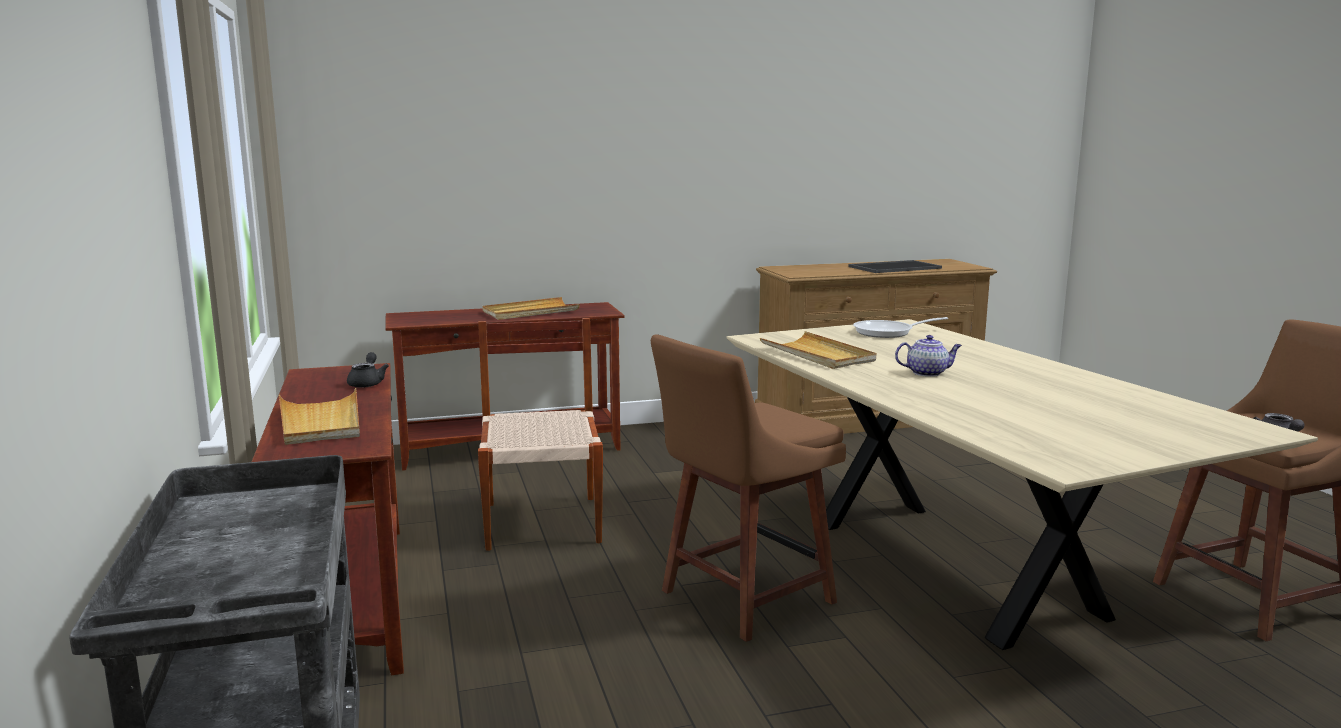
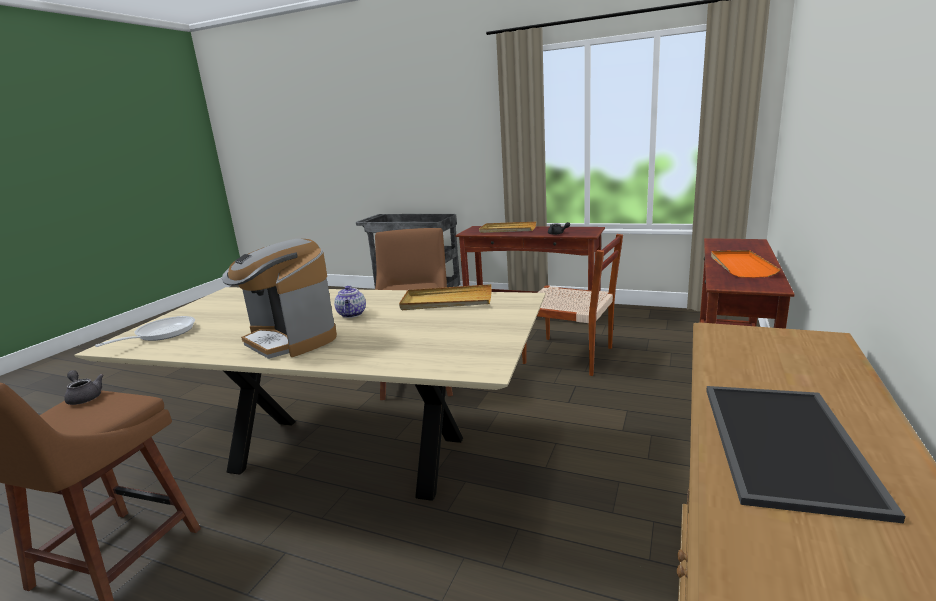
camera: 130 degrees right, 5 degrees up
beige tray [482,297,580,320] -> orange tray [711,250,781,278]
frying pan [853,317,948,338] -> frying pan moved to [95,316,195,347]
teapot [895,335,962,377] -> teapot turned 45 degrees counterclockwise [334,286,366,318]
none -> coffee machine [222,239,337,359]

